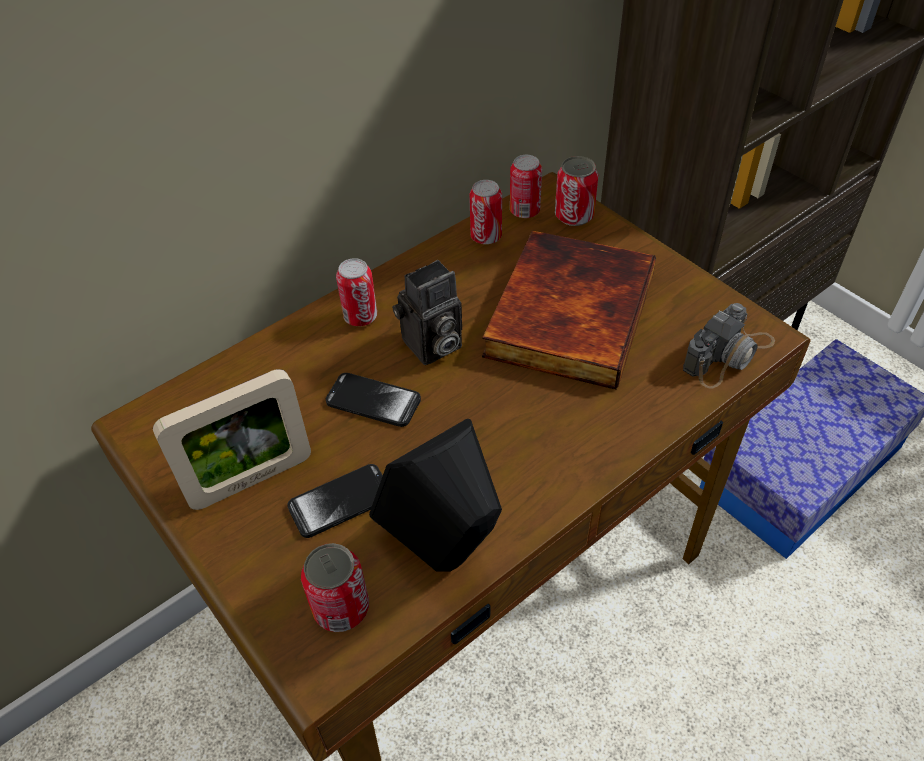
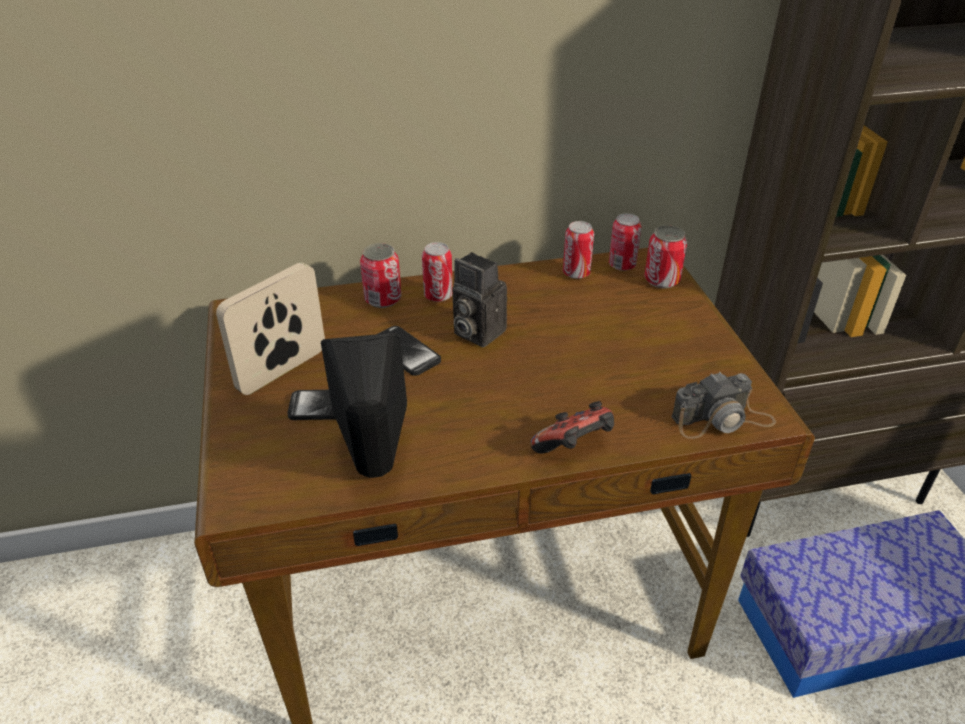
camera: 25 degrees right, 10 degrees down
picture frame [153,369,311,510] -> picture frame turned 135 degrees clockwise [216,262,325,395]
can [301,543,369,632] -> can moved to [360,243,401,308]
camera [392,260,462,365] -> camera turned 45 degrees clockwise [452,252,507,347]
book [482,231,656,390] -> none
none -> game controller [531,401,614,454]

